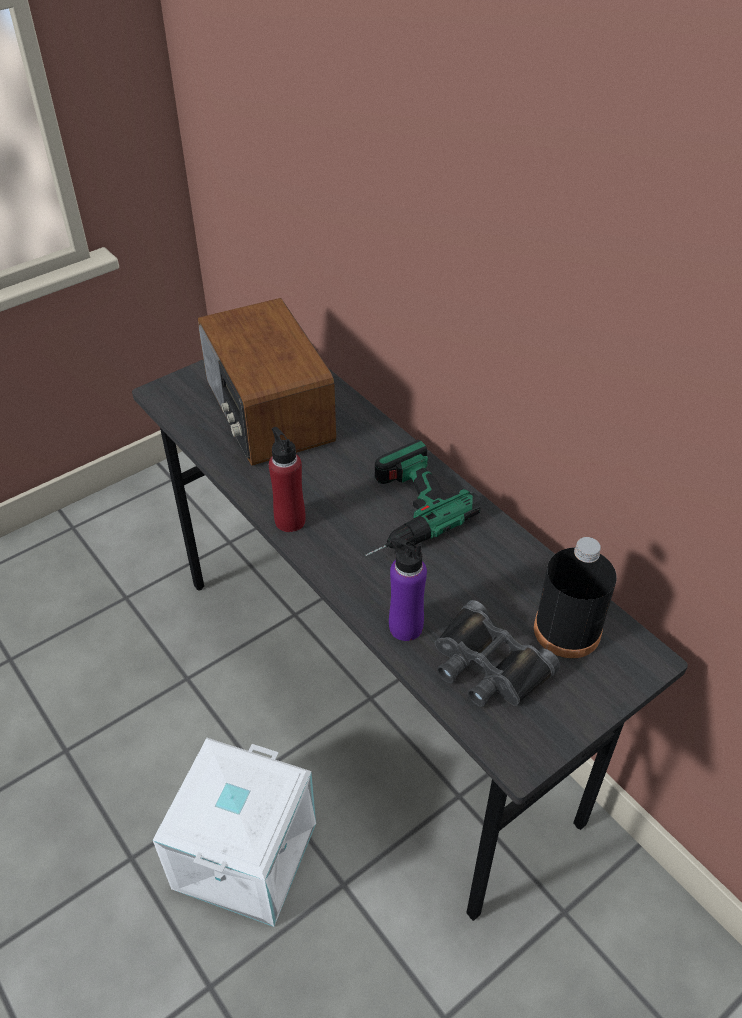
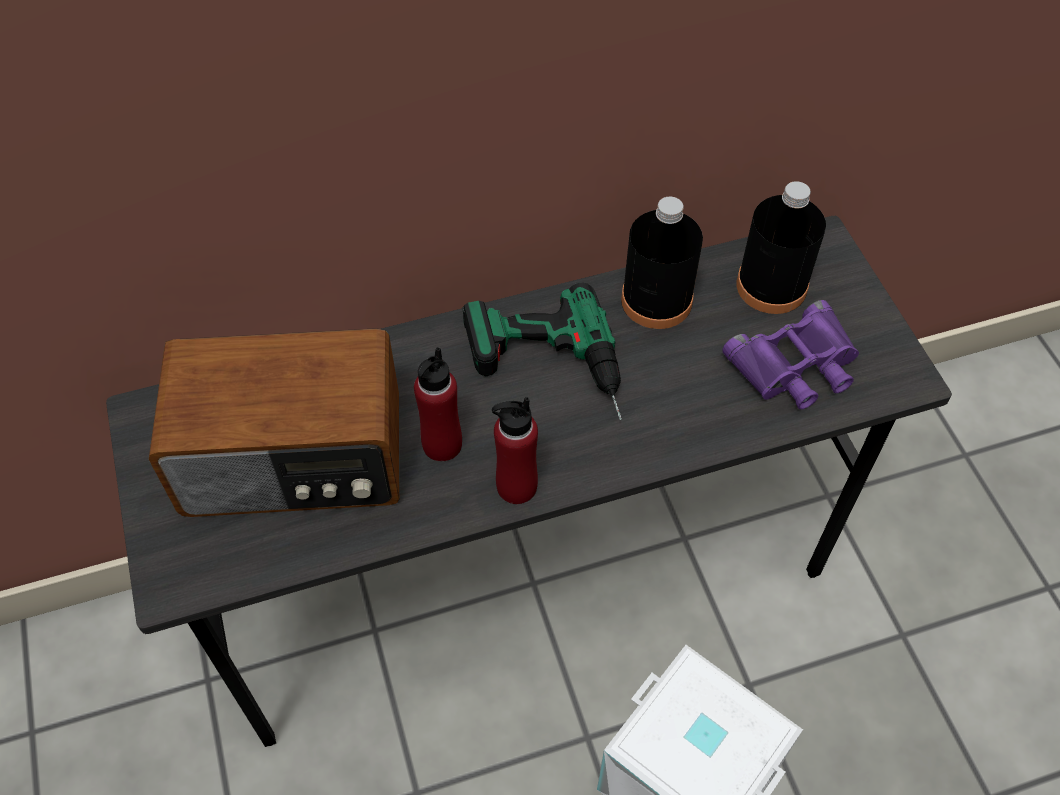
camera: 70 degrees left, 10 degrees up
purple bottle [389,538,427,641] -> none
black binoculars [435,600,560,707] -> purple binoculars [722,300,859,410]
none -> red bottle [414,347,462,461]
none -> black bottle [621,197,703,329]

